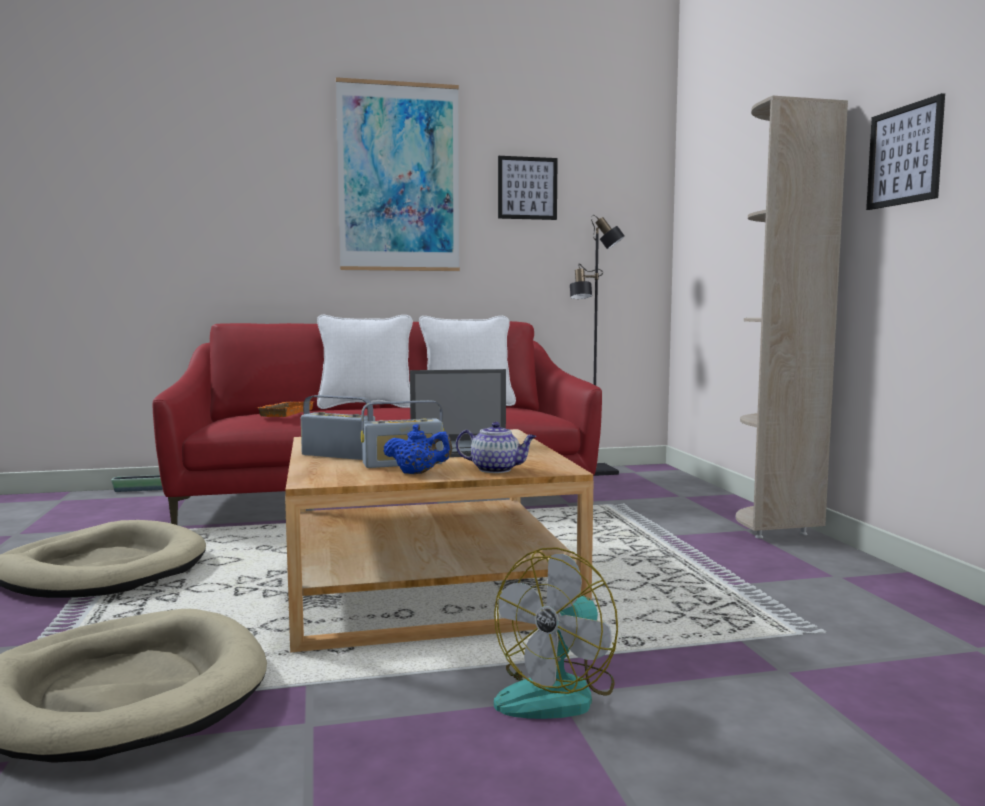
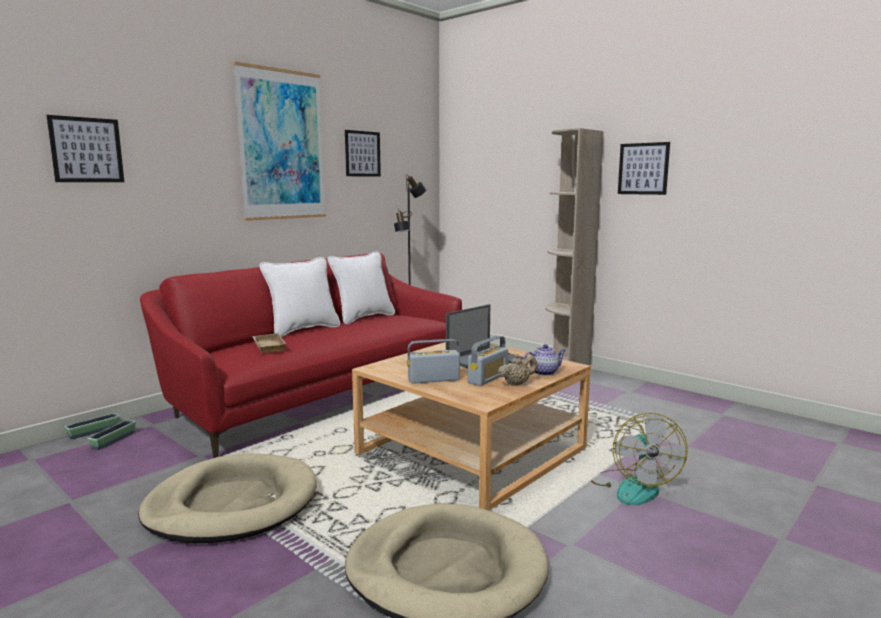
camera: 35 degrees left, 5 degrees up
orange tray [258,401,314,417] -> beige tray [252,333,286,353]
blue teapot [383,424,452,474] -> beige teapot [498,354,537,386]
none -> picture [46,115,124,182]
none -> planter [87,420,136,450]

